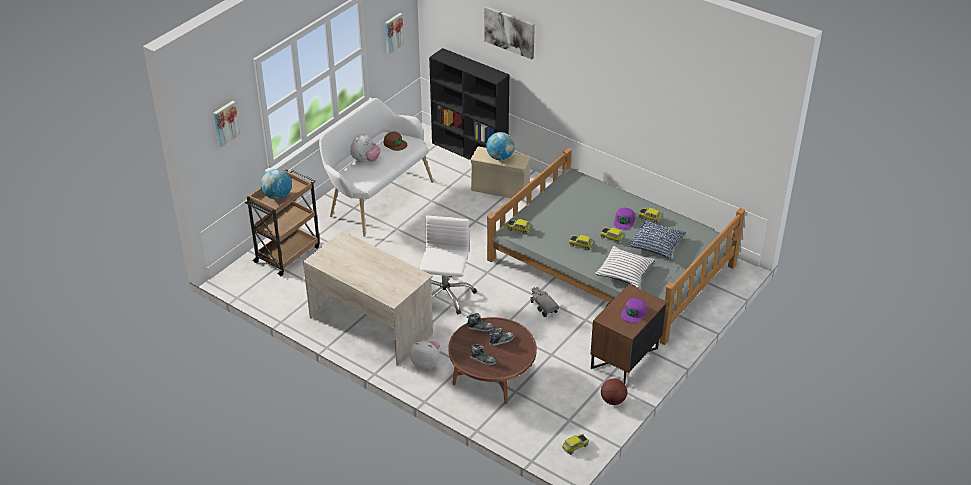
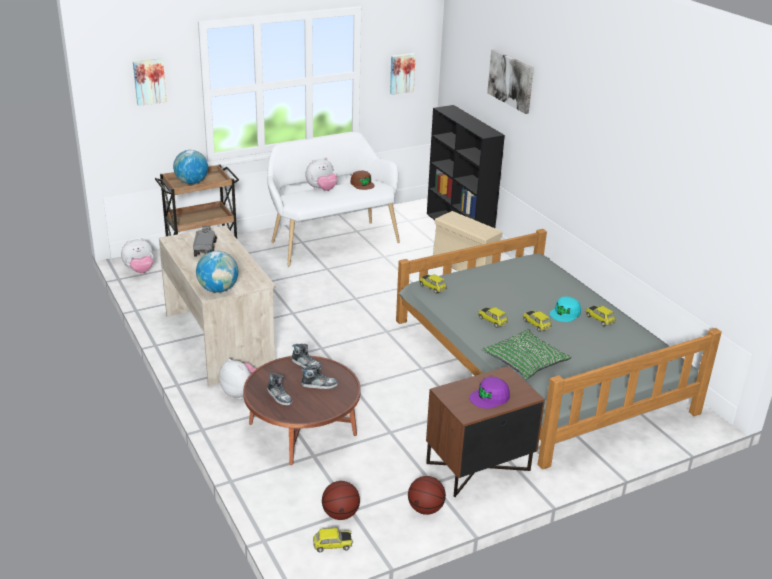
camera: 25 degrees right, 10 degrees down
white office chair [419,215,477,315] -> none
globe [486,132,515,160] -> globe moved to [196,251,238,293]
toy truck [531,287,559,317] -> toy truck moved to [193,225,217,257]
white pillow [595,246,655,288] -> green pillow [482,329,572,380]
purple cap [614,208,635,229] -> turquoise cap [550,296,581,322]
blue pillow [628,219,686,259] -> none
none -> plush toy [121,238,153,273]
none -> basketball [322,481,360,520]

